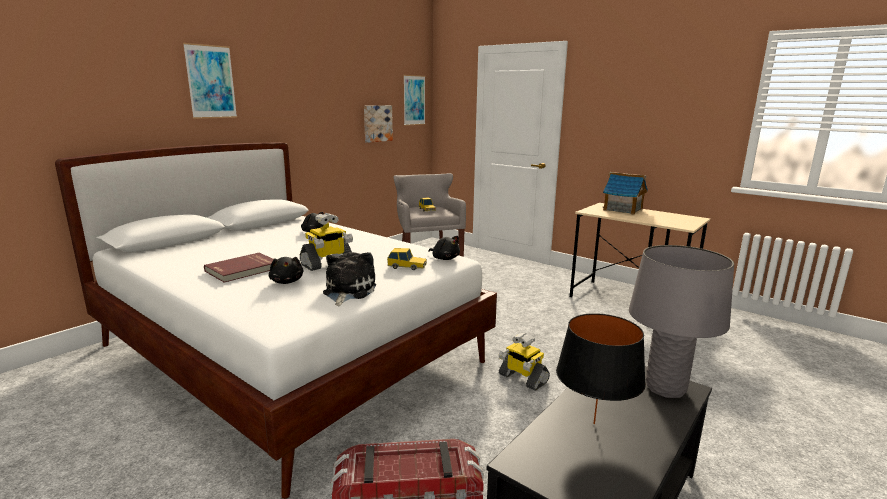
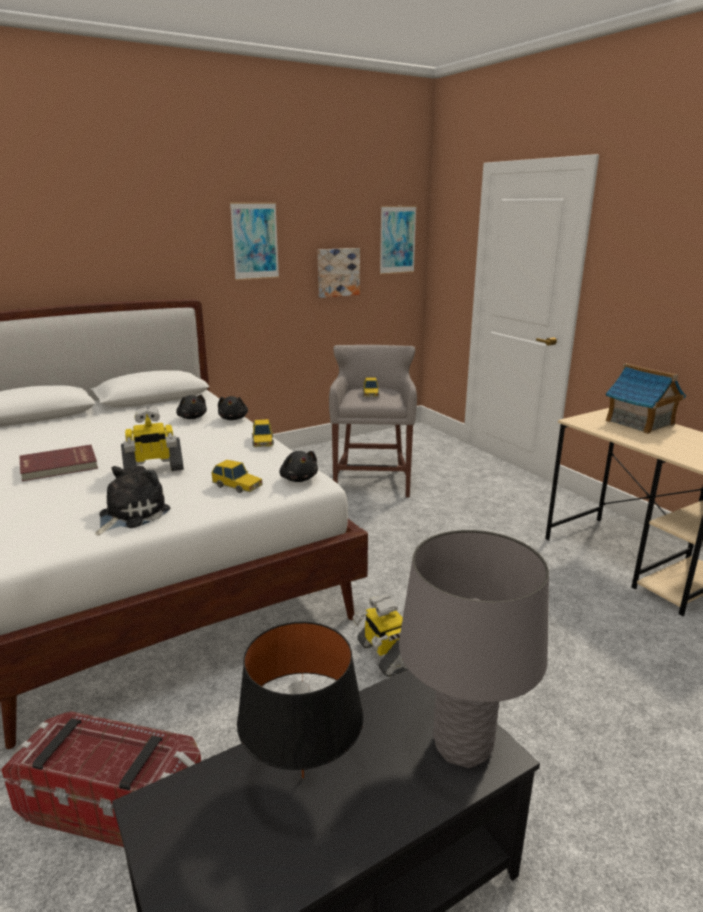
camera: 20 degrees right, 5 degrees up
picture [183,43,237,119] -> picture moved to [230,202,279,280]
black plush toy [269,257,303,284] -> black plush toy moved to [218,396,248,420]
none -> toy car [252,419,274,447]

